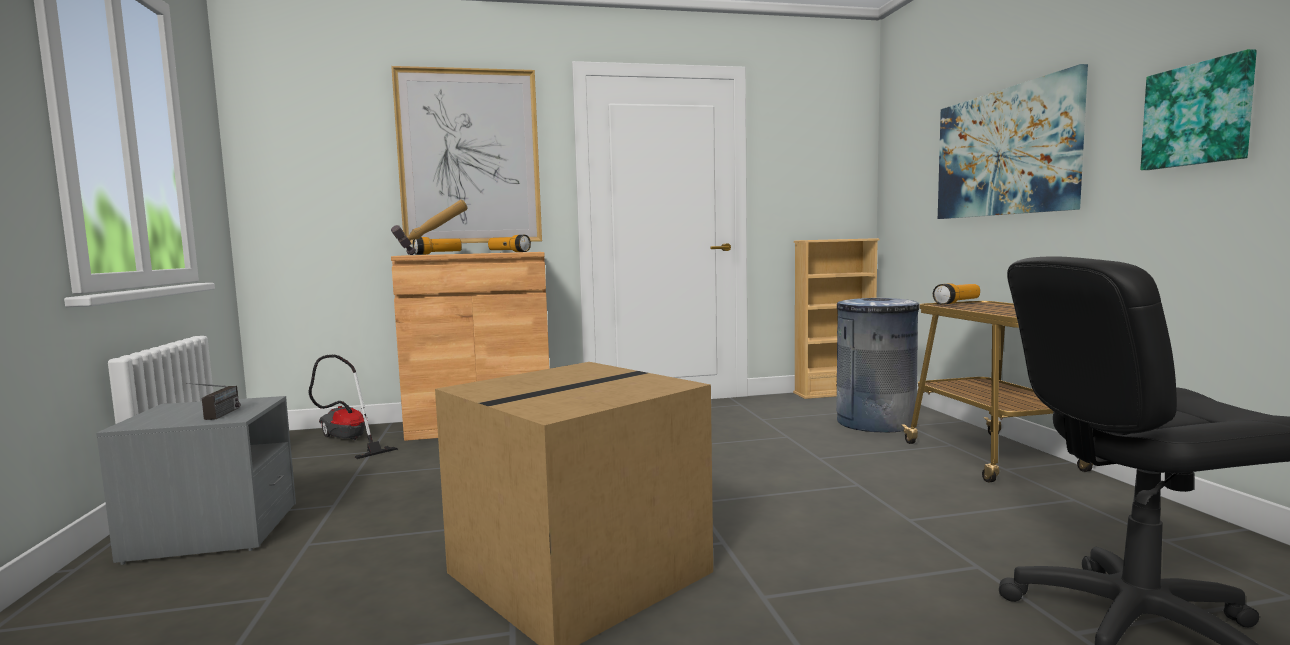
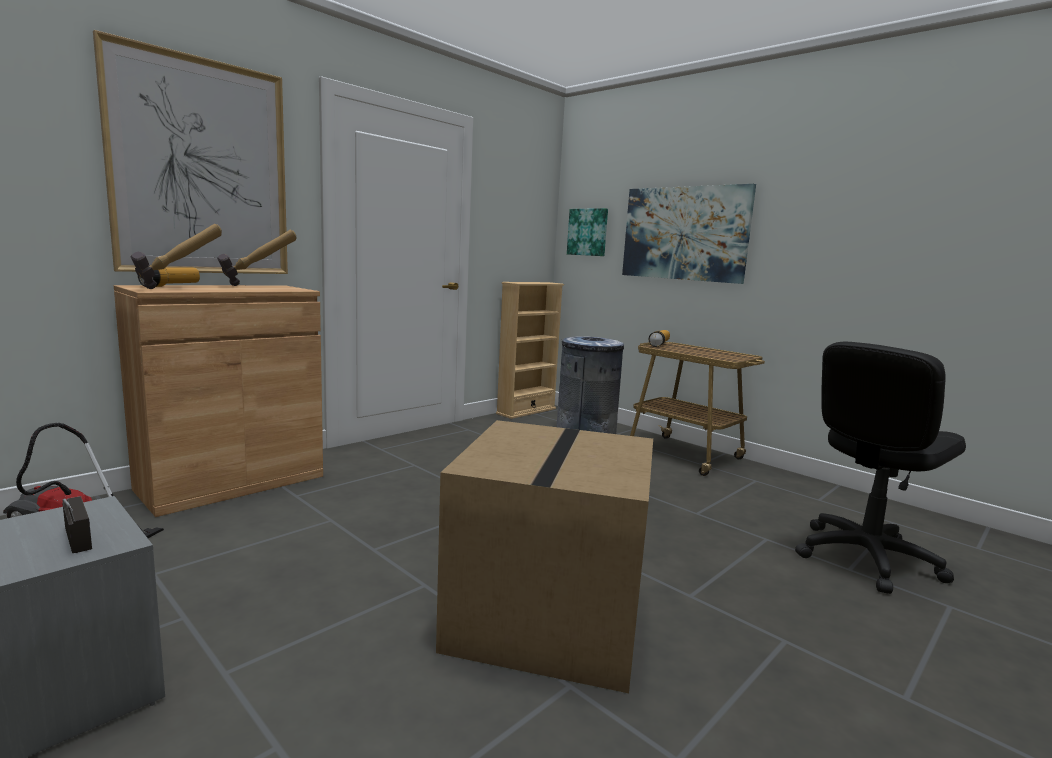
camera: 35 degrees left, 5 degrees up
flashlight [488,235,531,252] -> hammer [217,230,297,286]
picture [1140,49,1257,170] -> picture moved to [567,208,608,256]

